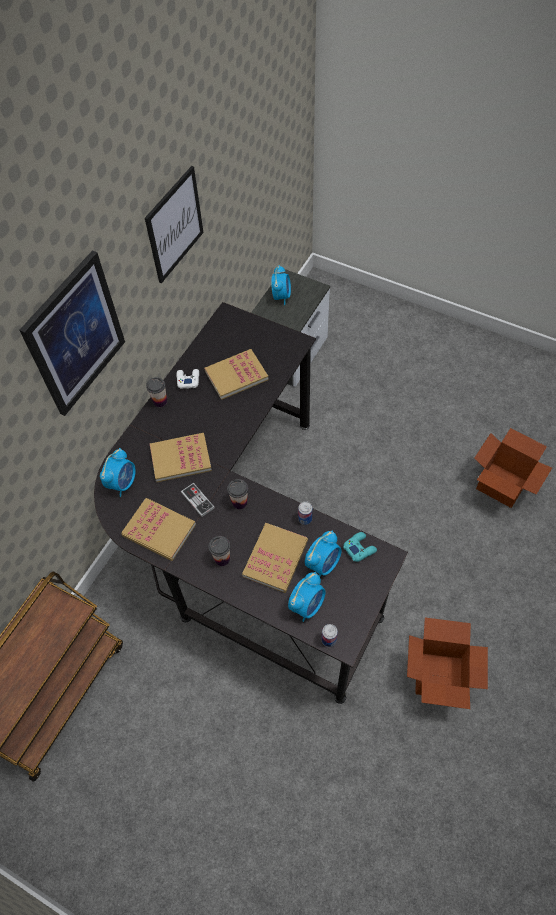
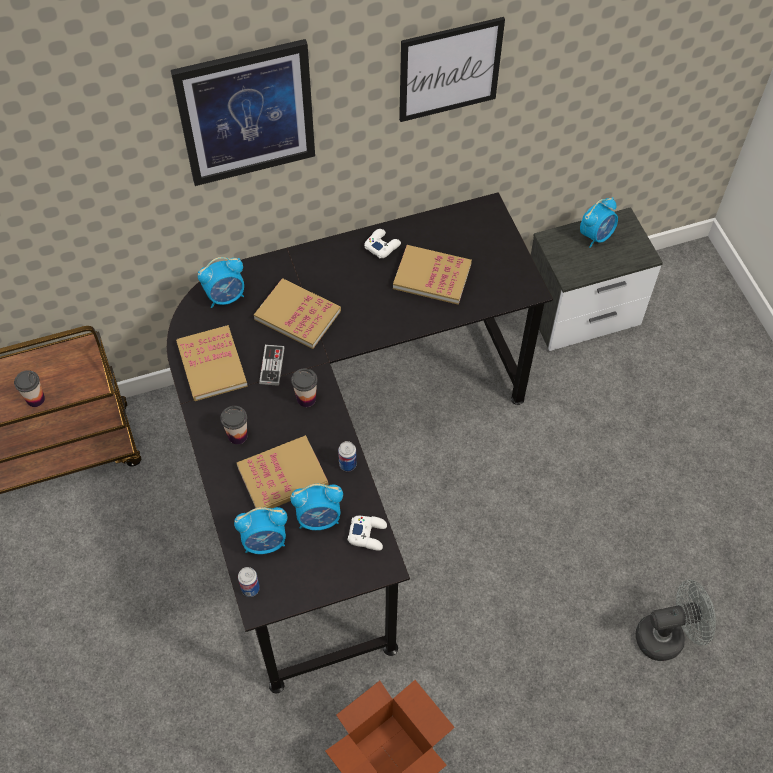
camera: 40 degrees right, 0 degrees up
cup [146,377,167,407] -> cup moved to [14,371,45,407]
turquoise game controller [343,532,377,562] -> white game controller [348,516,387,551]
cardboard box [474,428,552,508] -> grey fan [636,580,716,661]

